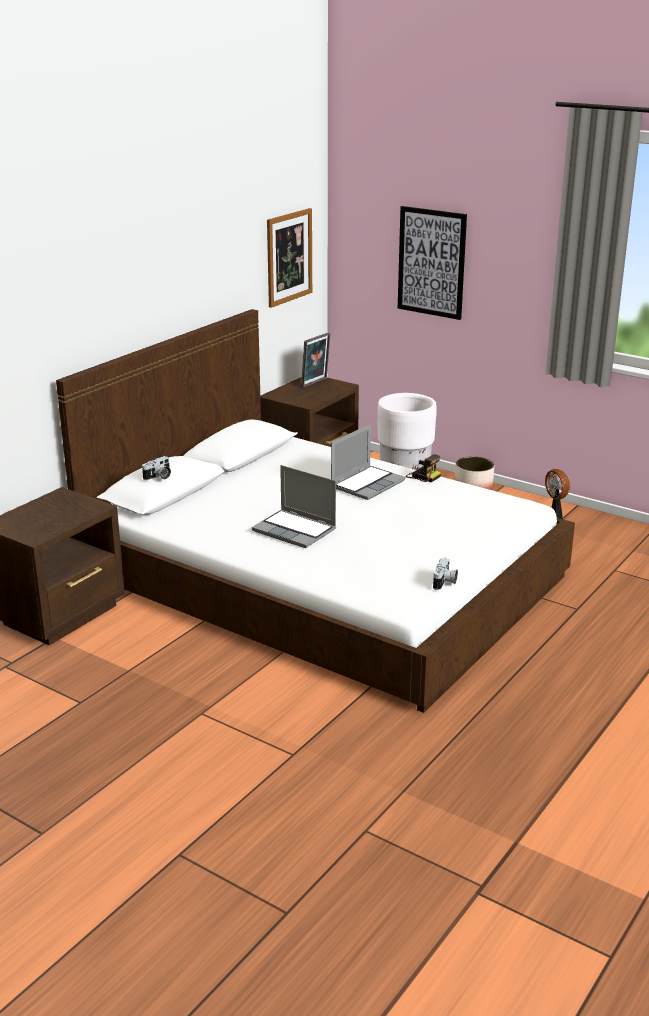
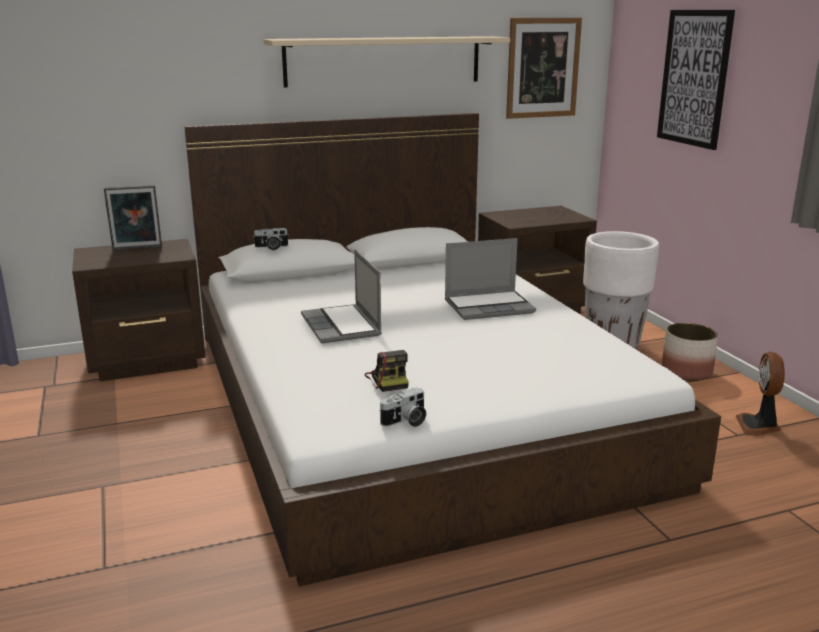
camera: 35 degrees right, 5 degrees down
picture frame [301,333,330,387] -> picture frame moved to [104,185,162,250]
camera [405,454,441,482] -> camera moved to [365,350,409,392]
none -> beige shelf [264,36,510,87]

